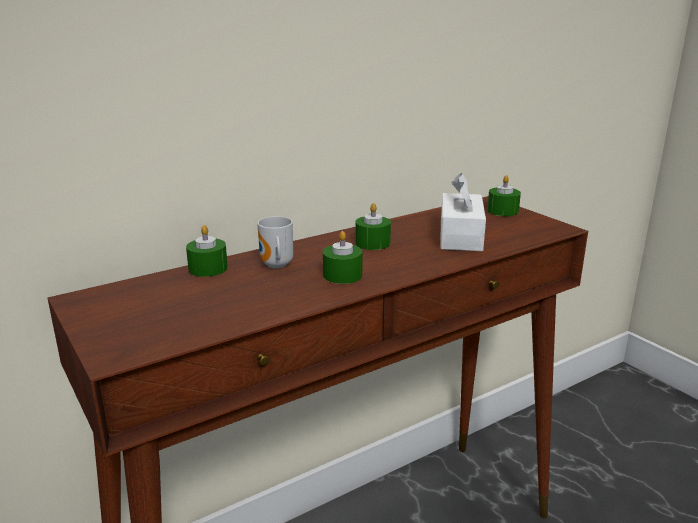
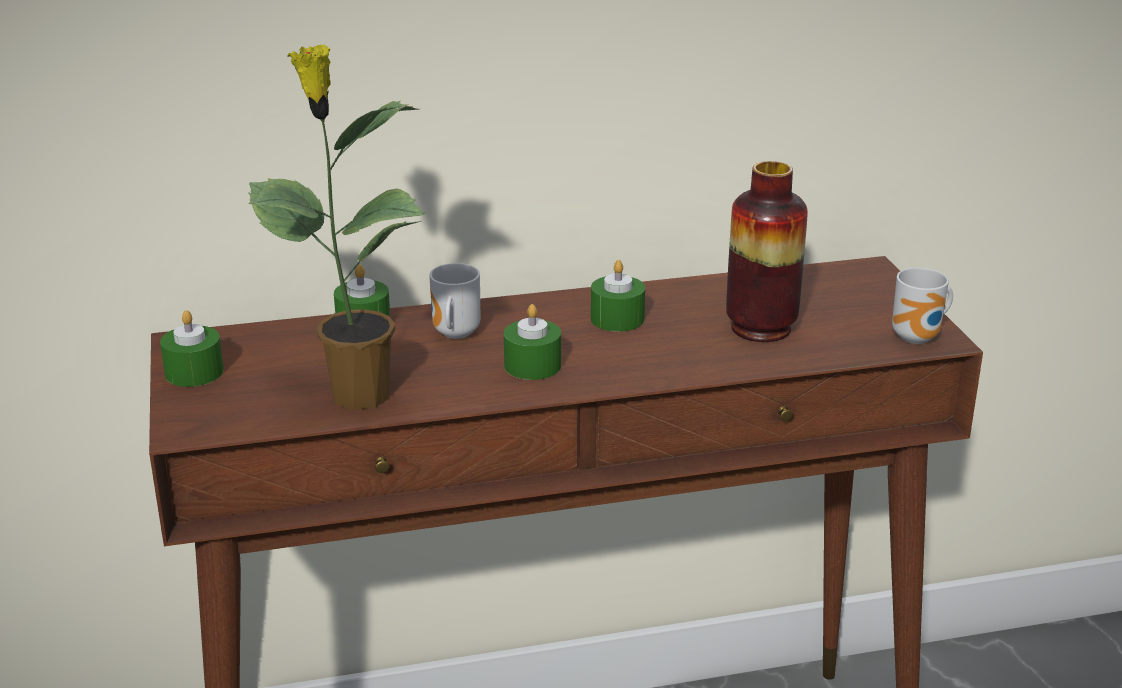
camera: 20 degrees right, 5 degrees up
white tissue box [440,173,486,251] -> vase [726,161,808,342]
green candle [487,175,521,216] -> green candle moved to [160,310,224,387]
none -> potted plant [248,45,425,410]
none -> mug [892,268,953,344]

